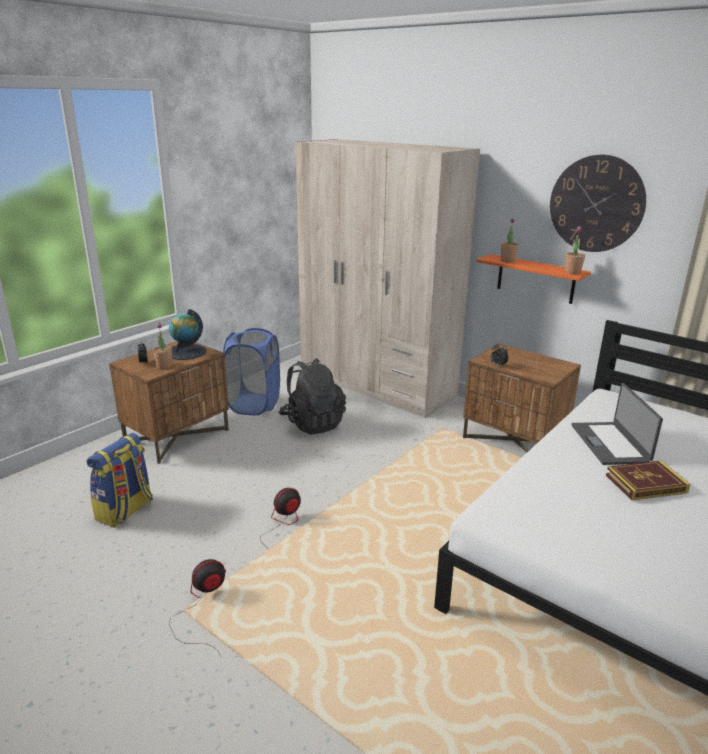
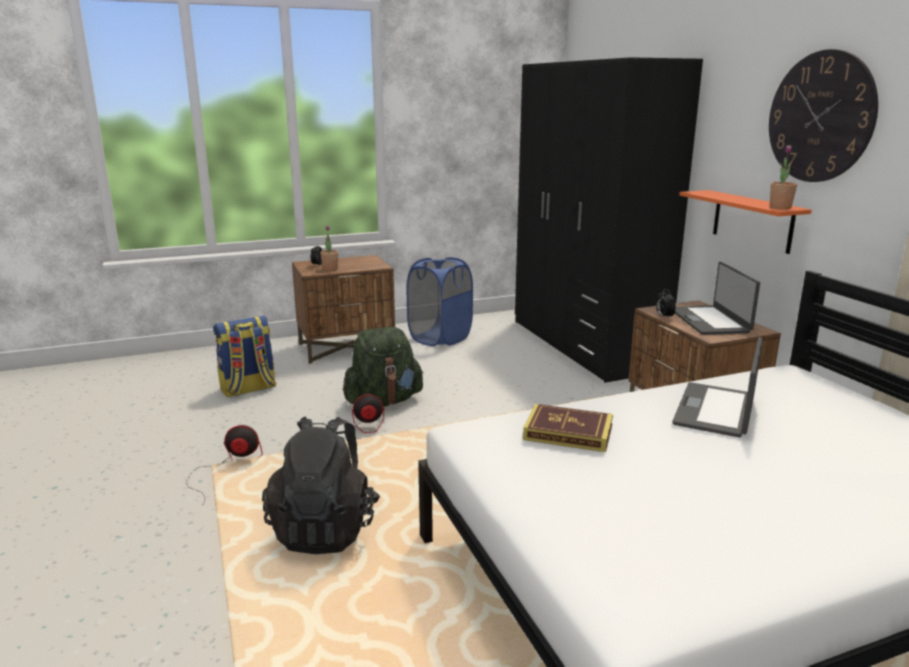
camera: 30 degrees right, 5 degrees down
globe [169,309,207,360] -> none
black backpack [279,358,346,435] -> black backpack moved to [262,416,380,554]
beige wardrobe [296,139,480,418] -> black wardrobe [515,57,703,383]
potted plant [501,218,519,263] -> none
book [606,461,690,500] -> book moved to [523,404,613,452]
none -> green backpack [343,327,424,407]
none -> laptop [675,262,760,335]

